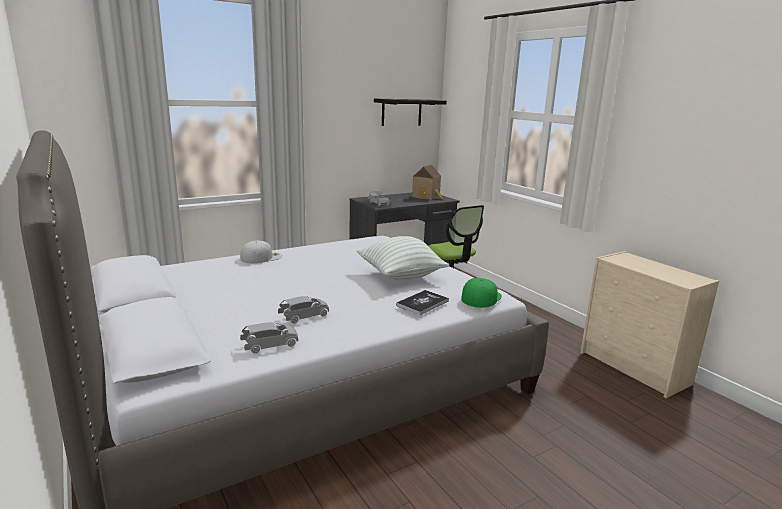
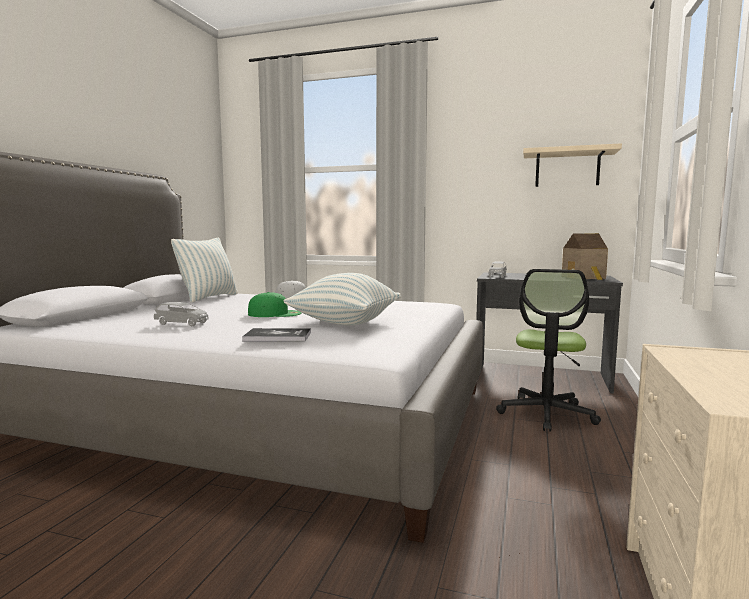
camera: 50 degrees right, 10 degrees down
grey toy car [240,322,298,353] -> none
black shelf [374,99,447,126] -> beige shelf [523,143,622,187]
green cap [461,278,502,308] -> green cap moved to [248,292,301,317]
none -> pillow [171,238,238,303]

